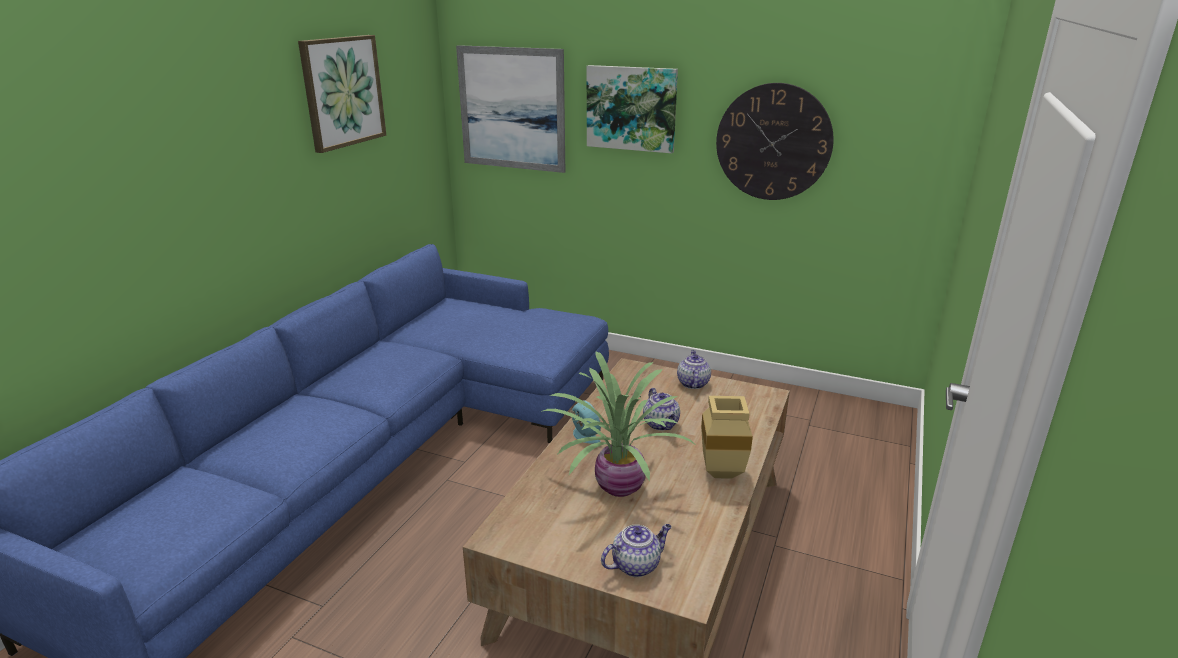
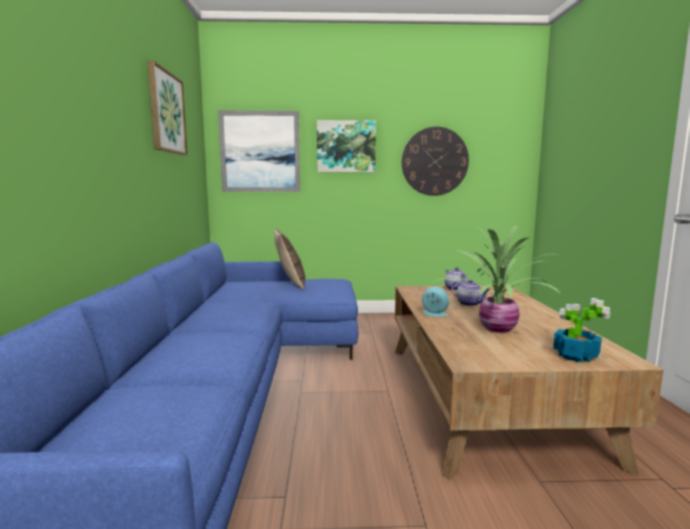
camera: 25 degrees left, 15 degrees down
teapot [601,524,672,577] -> potted plant [553,298,610,362]
beige vase [701,396,753,479] -> none
none -> pillow [275,228,305,290]

